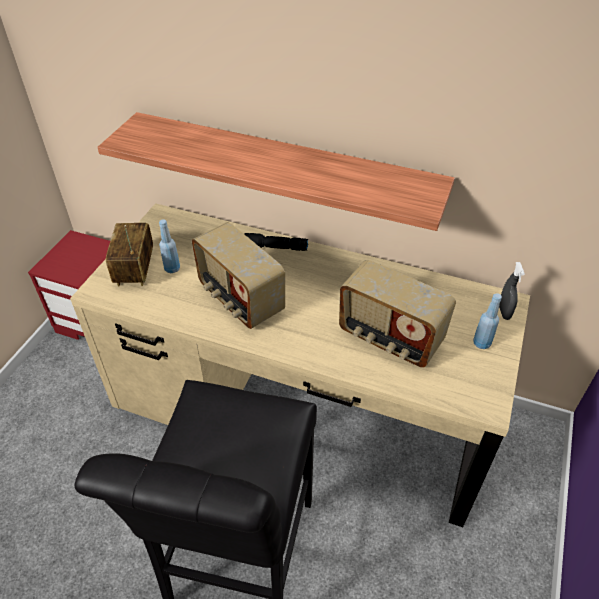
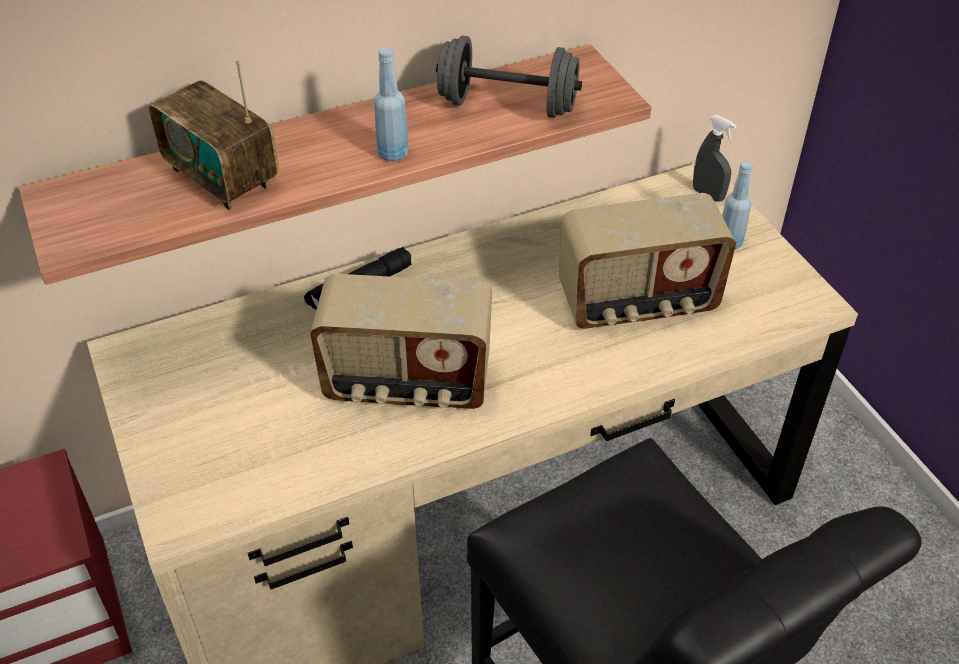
camera: 45 degrees left, 0 degrees up
radio [106,223,153,286] -> radio moved to [149,60,278,211]
blue bottle [159,219,180,273] -> blue bottle moved to [374,47,408,161]
none -> grey dumbbell [436,36,582,118]

